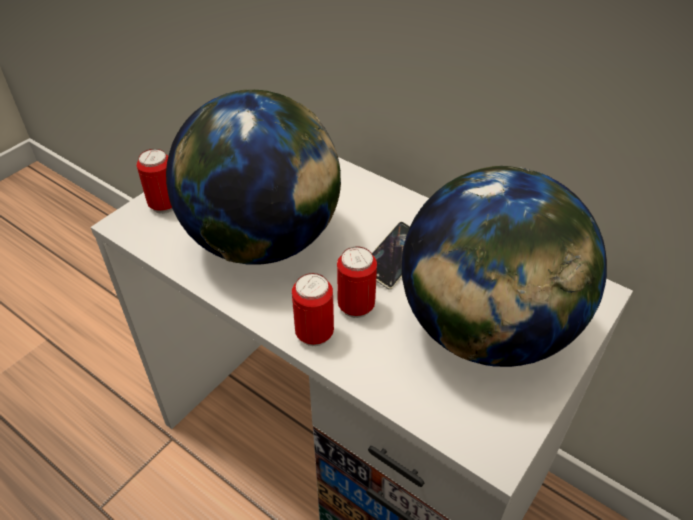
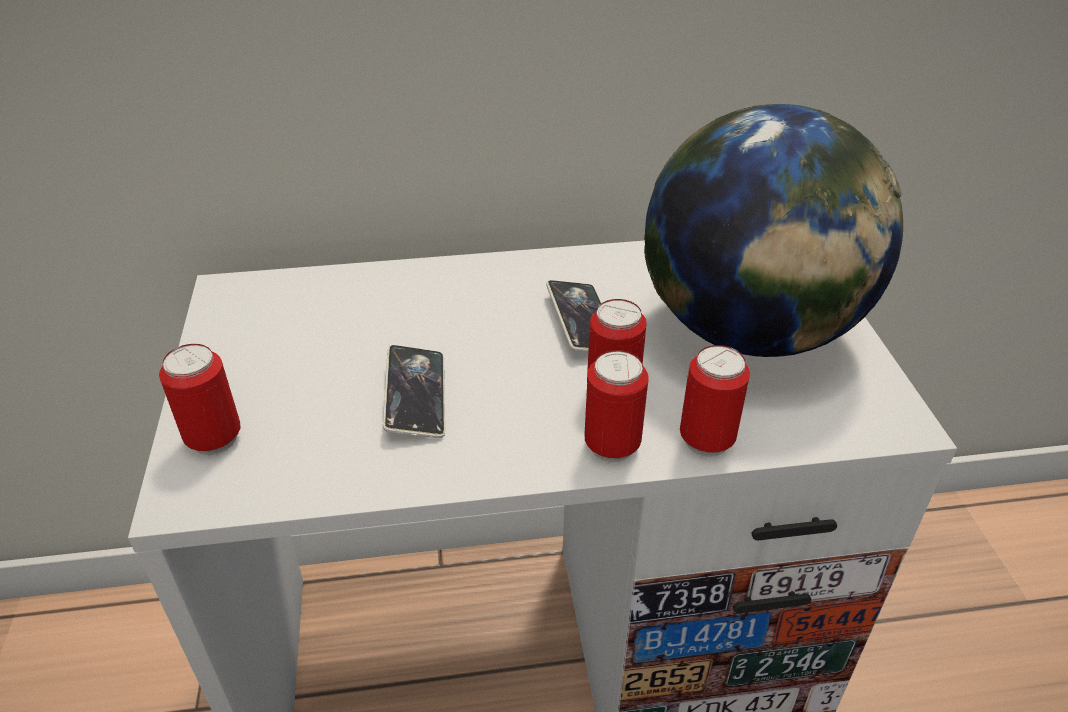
camera: 45 degrees left, 5 degrees down
globe [166,90,341,265] -> phone [383,345,445,438]
none -> can [680,345,750,457]

